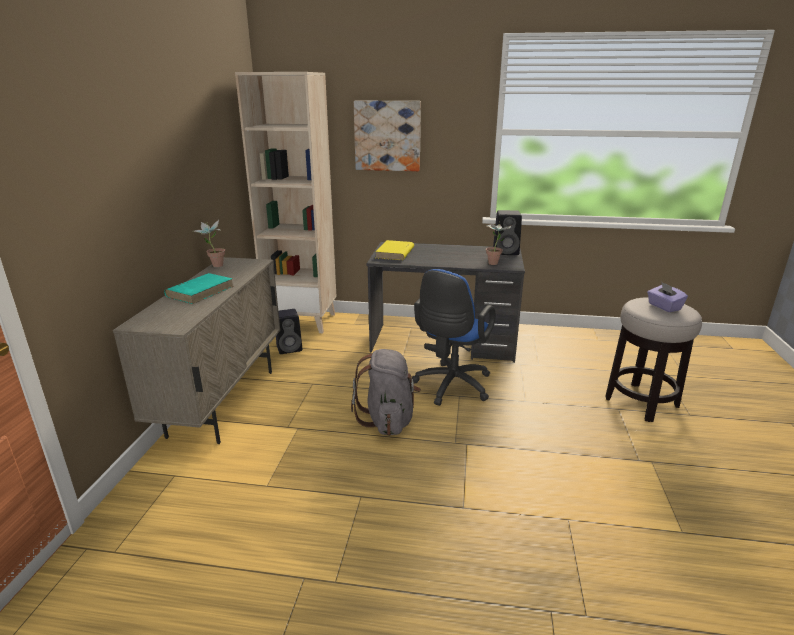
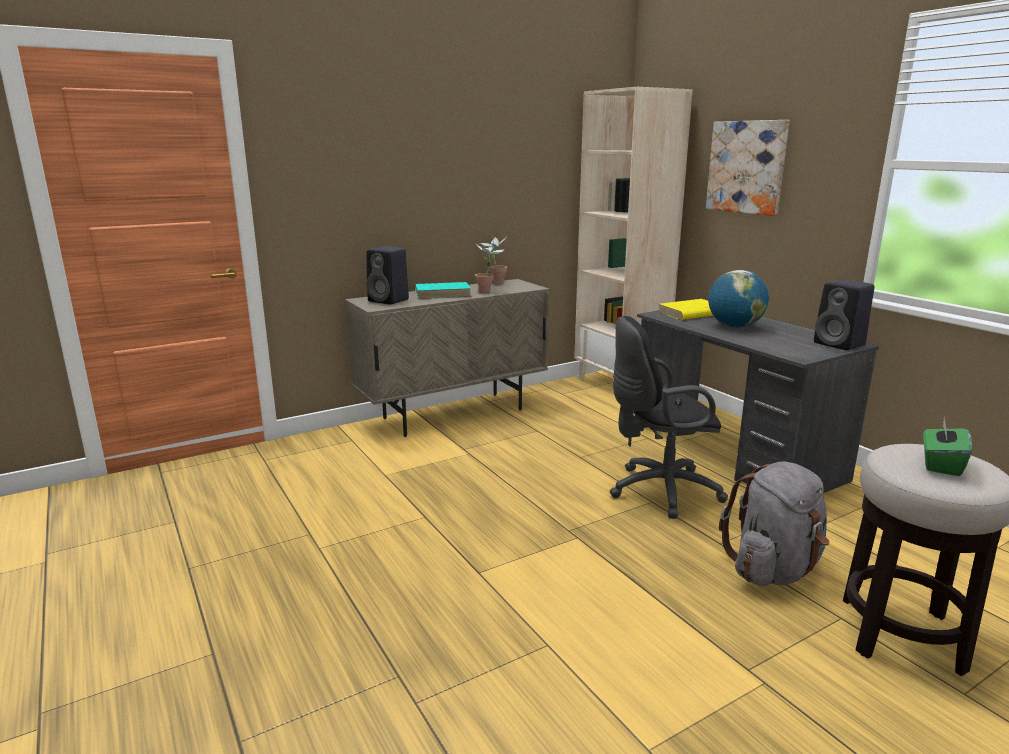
camera: 50 degrees right, 5 degrees down
black speaker [276,309,302,354] -> black speaker moved to [366,246,409,305]
grey backpack [351,349,421,436] -> grey backpack moved to [719,461,830,586]
blue office chair [412,269,495,406] -> black office chair [610,316,728,519]
potted plant [486,221,511,265] -> potted plant moved to [475,242,505,293]
purple tissue box [647,282,688,312] -> green tissue box [923,418,972,476]
none -> globe [708,270,769,328]

